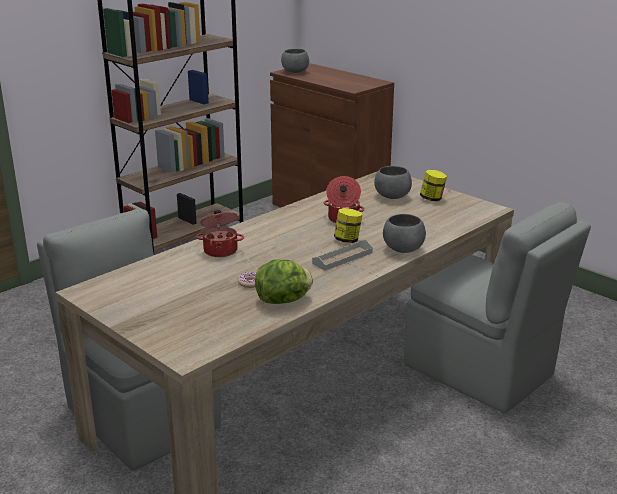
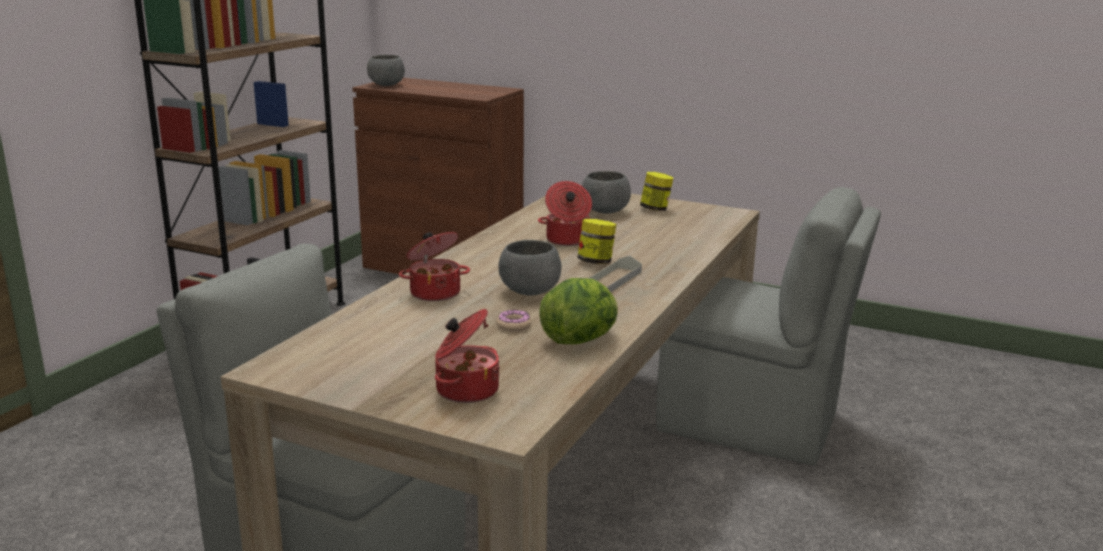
camera: 20 degrees left, 5 degrees down
grey bowl [383,214,426,253] -> grey bowl moved to [499,240,561,295]
none -> cooking pot [435,309,500,403]

